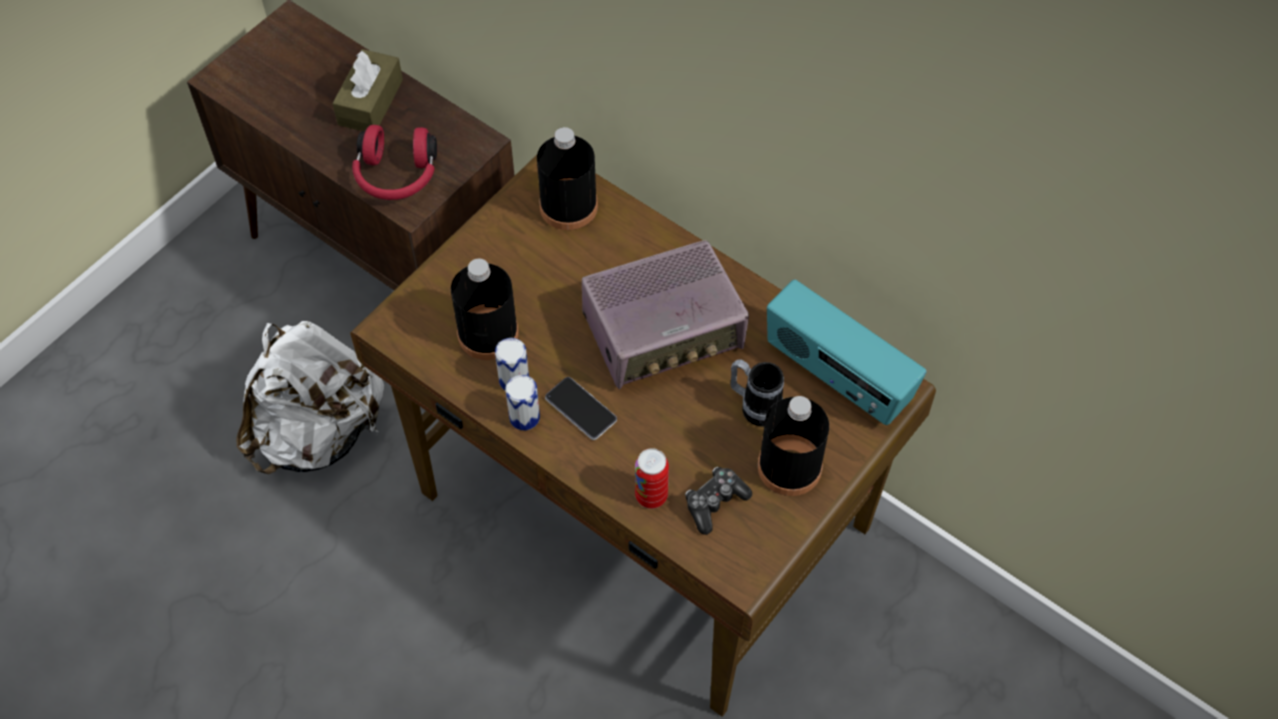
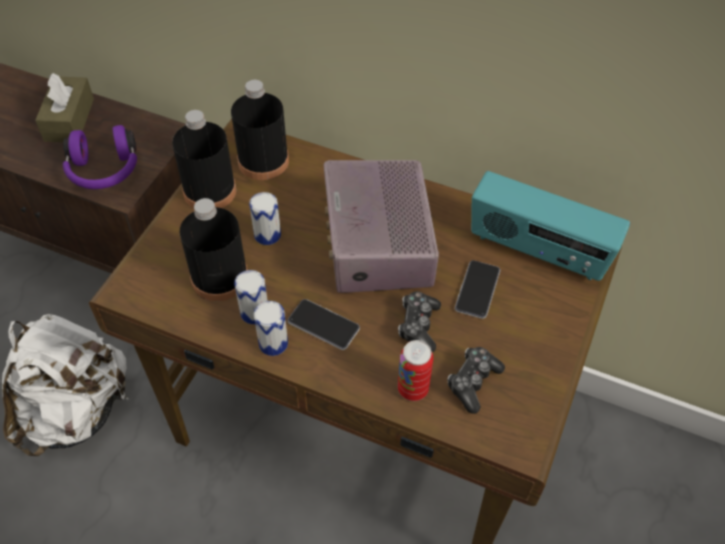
camera: 15 degrees left, 5 degrees down
red headphones [352,125,437,200] -> purple headphones [63,125,137,189]
radio [582,240,749,389] -> radio turned 120 degrees clockwise [324,160,439,293]
mug [731,359,784,426] -> phone [455,260,500,319]
black bottle [758,396,829,496] -> black bottle moved to [172,110,236,208]
none -> can [249,192,281,245]
none -> game controller [398,291,441,352]

